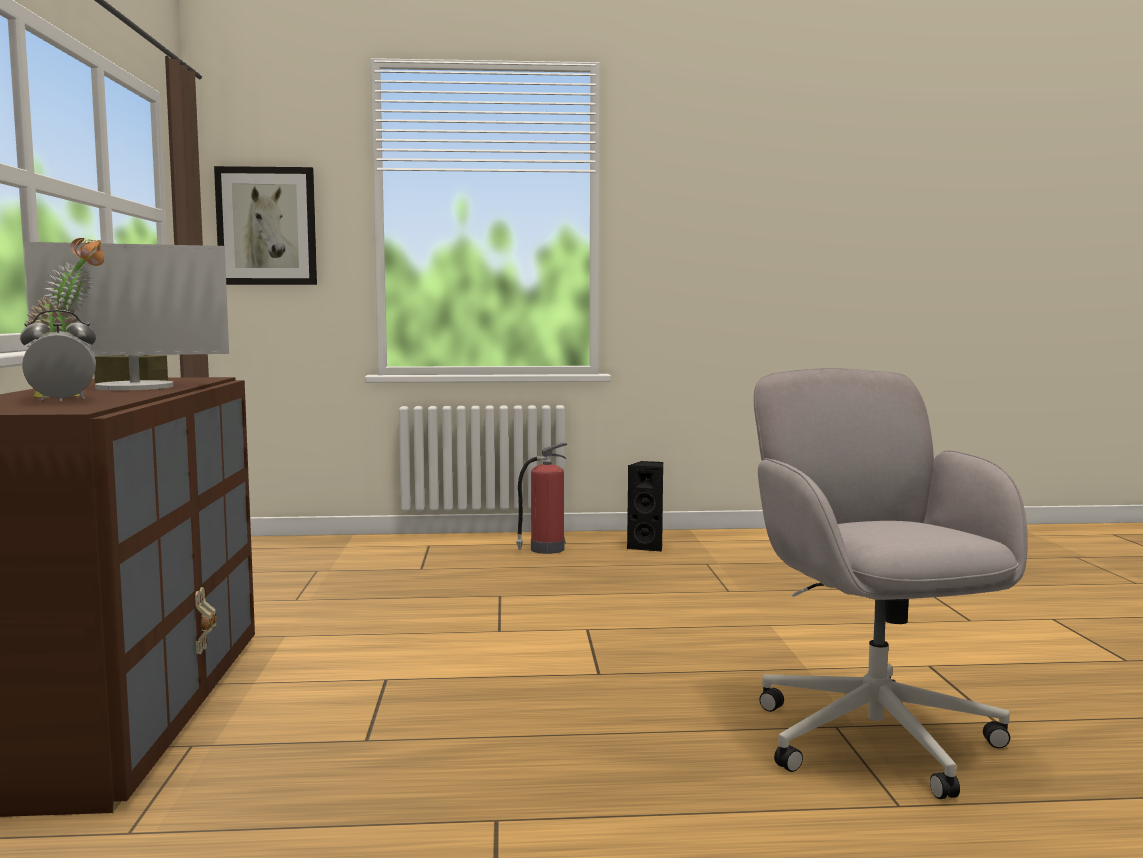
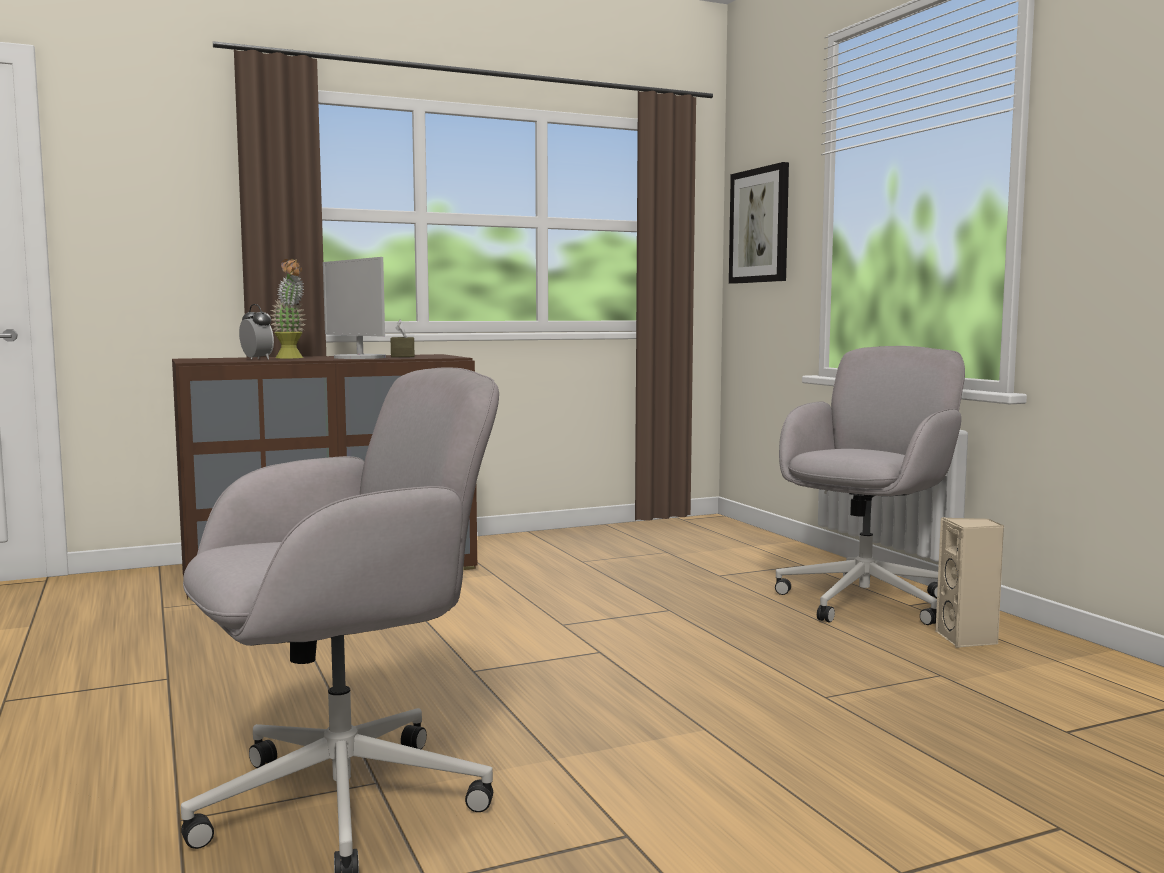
camera: 70 degrees right, 0 degrees up
fire extinguisher [516,443,567,554] -> grey office chair [775,346,965,625]
black speaker [627,461,663,551] -> beige speaker [936,517,1004,648]

